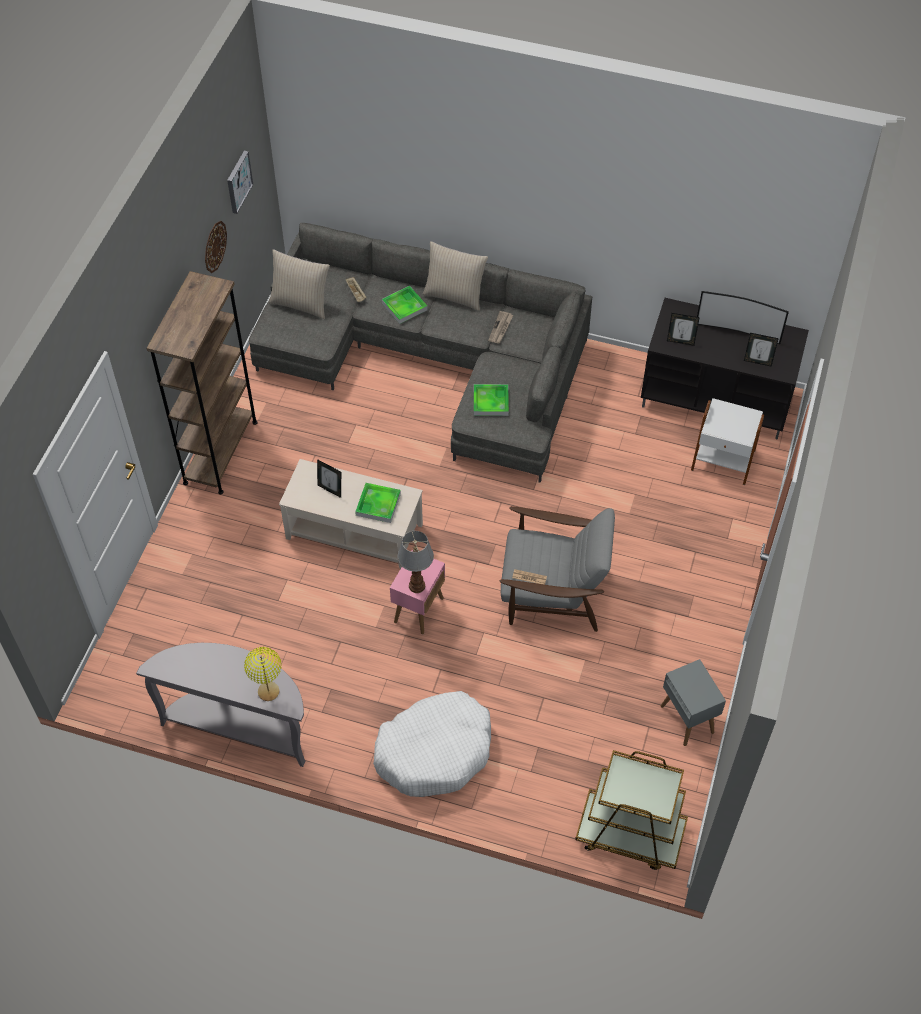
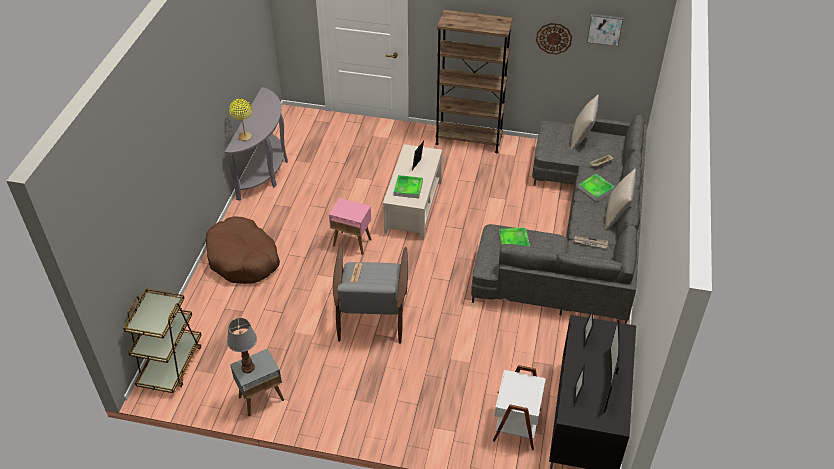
camera: 85 degrees right, 10 degrees down
white dog bed [373,691,491,797] -> brown dog bed [206,216,280,284]
table lamp [398,531,434,593] -> table lamp moved to [227,318,257,373]

